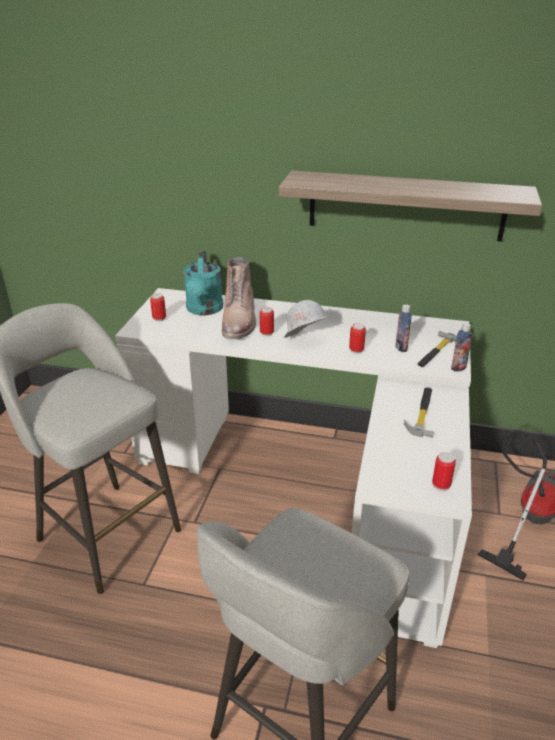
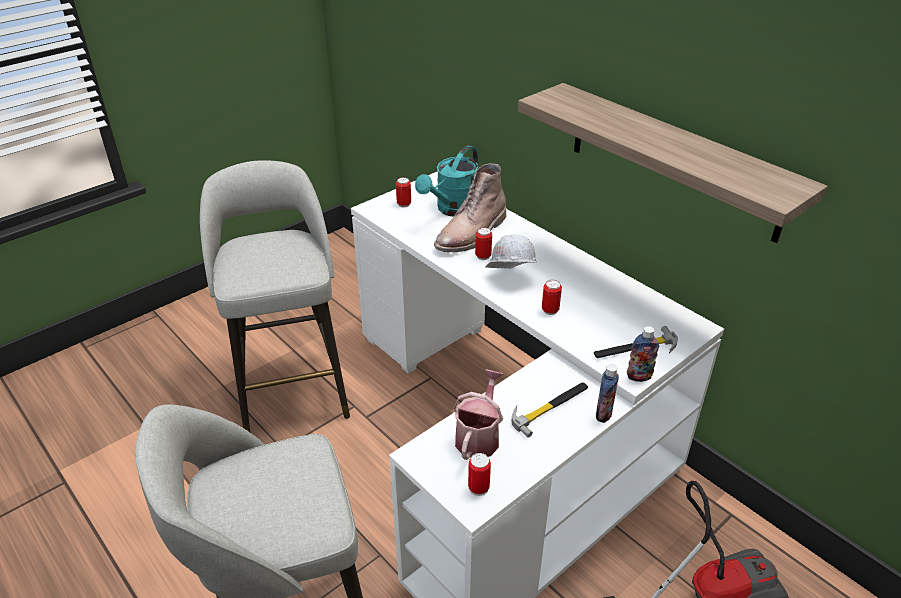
camera: 35 degrees right, 5 degrees up
bottle [395,304,412,352] -> bottle moved to [596,364,619,423]
none -> watering can [453,369,504,460]

